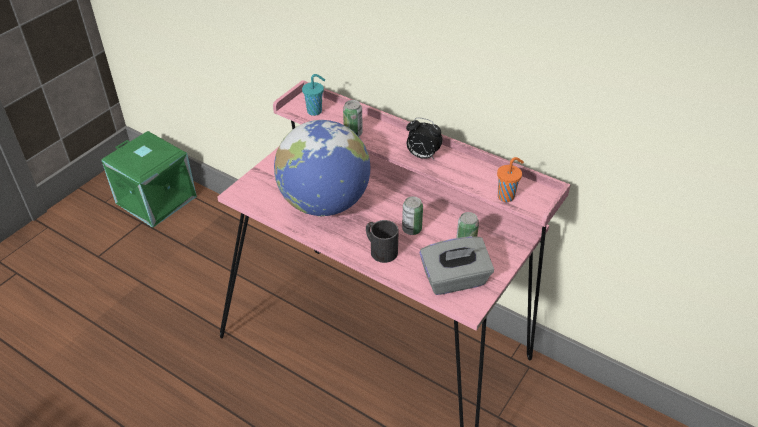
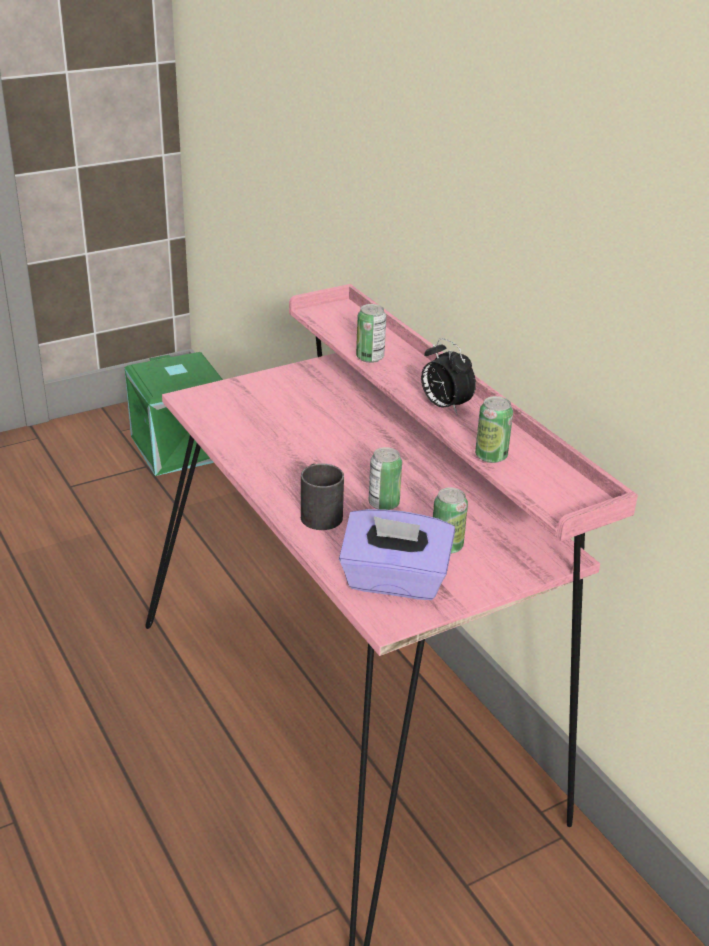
camera: 25 degrees right, 10 degrees down
globe [274,120,370,216] -> none
turquoise cup [302,74,325,116] -> none
grey tissue box [420,236,494,295] -> purple tissue box [339,509,455,600]
orange cup [497,157,524,202] -> none
none -> can [475,396,513,463]

